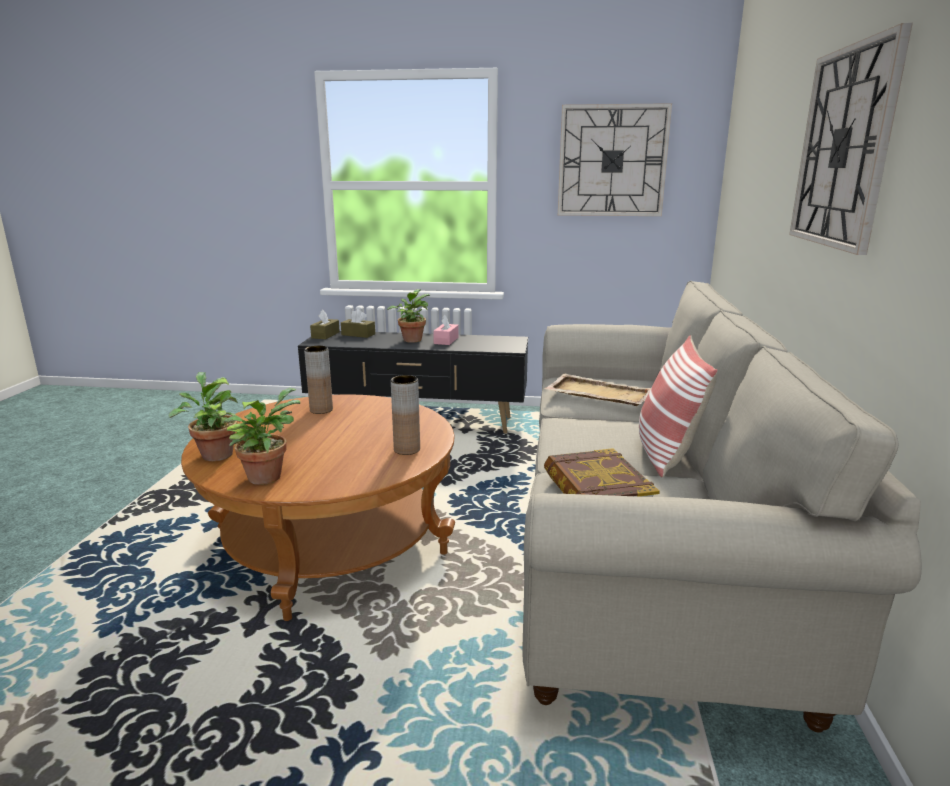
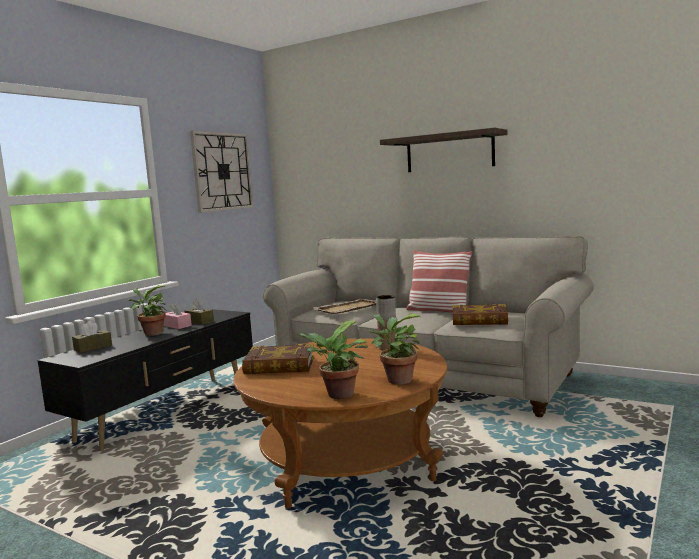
camera: 65 degrees left, 10 degrees down
brown vase [304,346,333,414] -> book [242,344,314,374]
brown tissue box [310,310,340,339] -> brown tissue box moved to [185,299,214,325]
wall clock [789,23,913,255] -> shelf [380,128,507,172]

